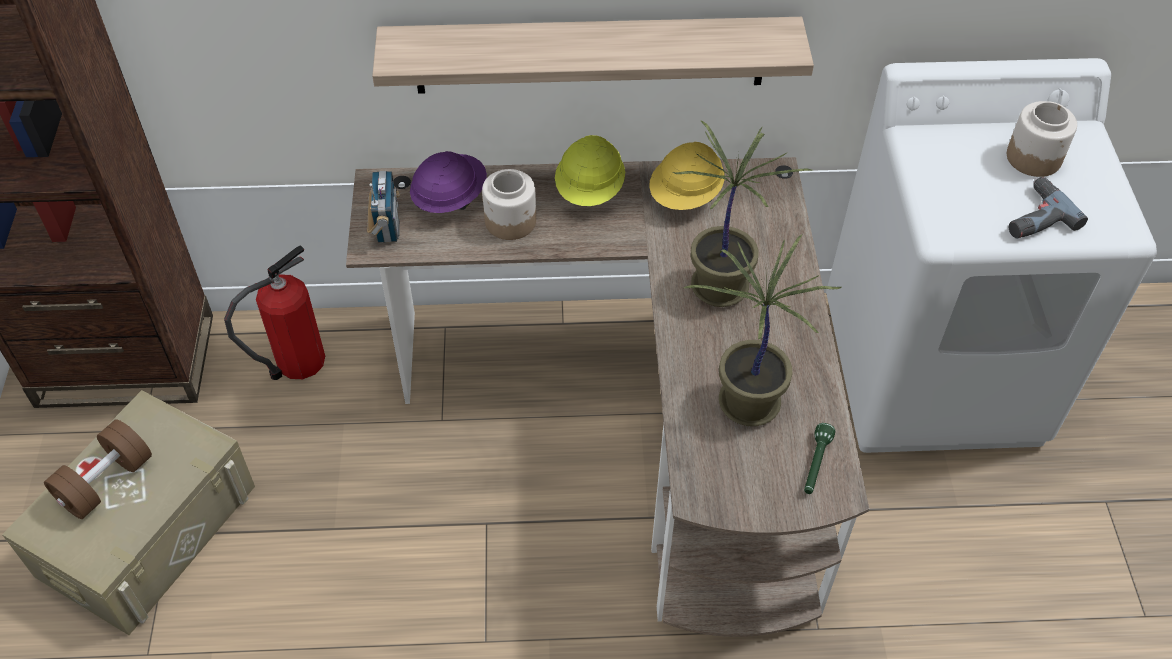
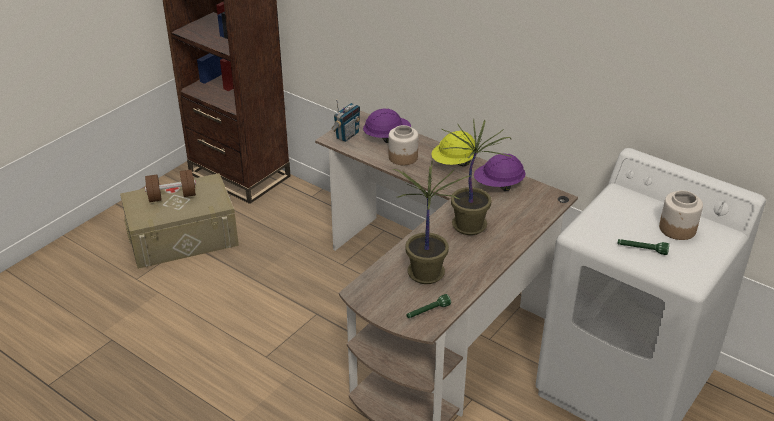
camera: 40 degrees right, 15 degrees down
fire extinguisher [224,245,325,380] -> none
shelf [372,17,814,94] -> none
yellow hard hat [649,142,725,210] -> purple hard hat [474,154,526,191]
power drill [1009,177,1088,238] -> green flashlight [618,239,669,255]

